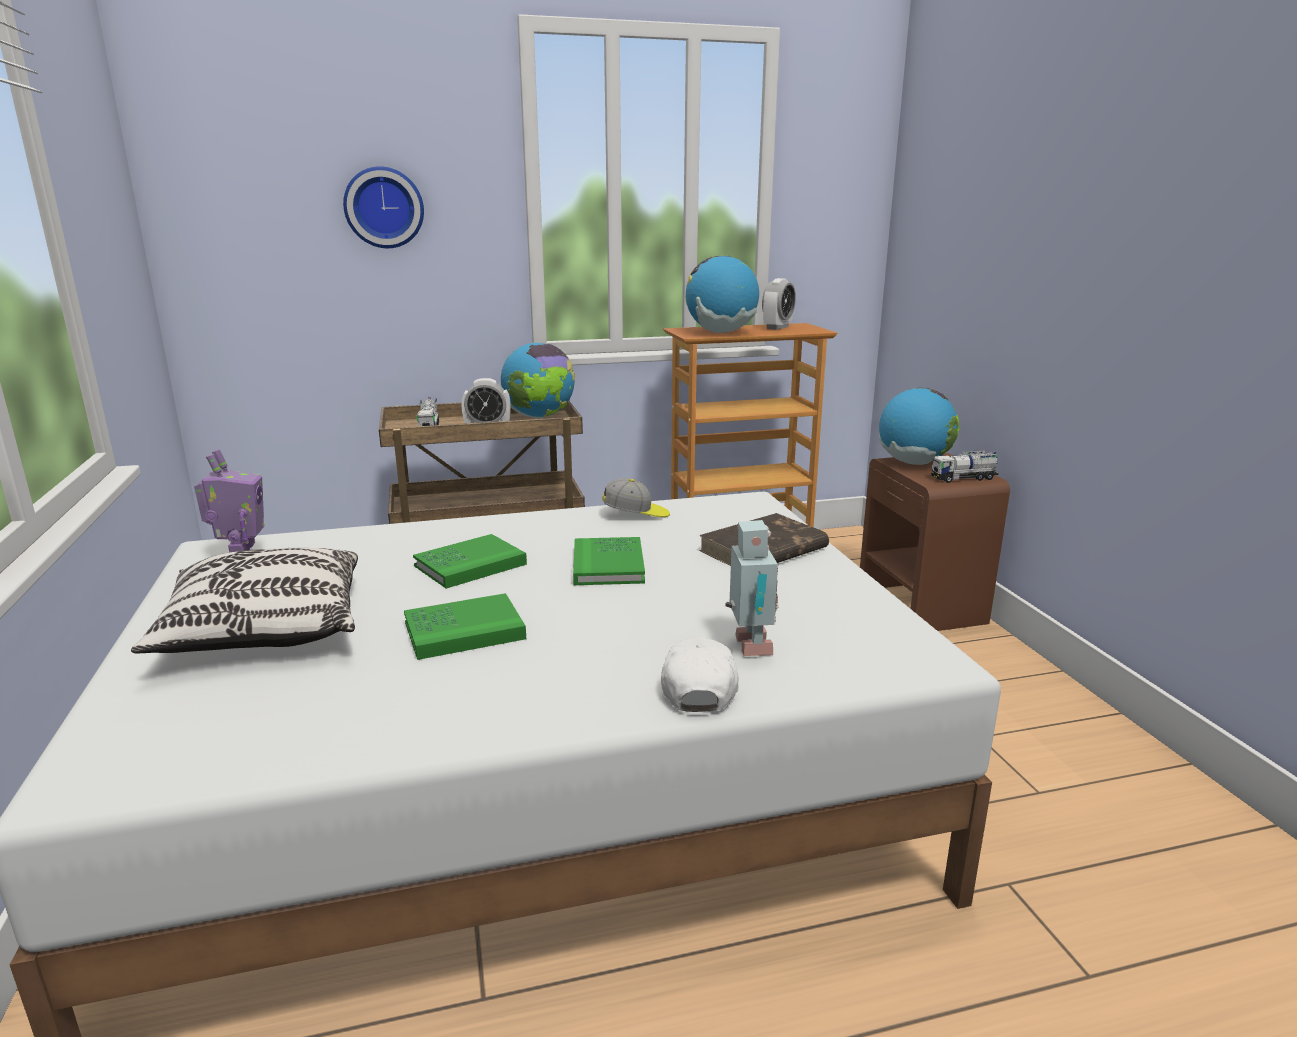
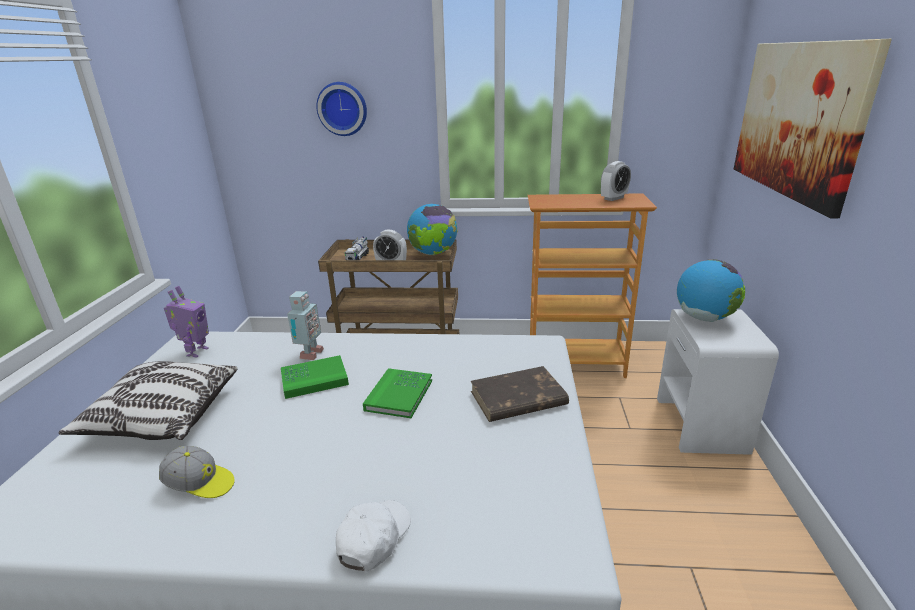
camera: 20 degrees right, 5 degrees up
green book [404,593,526,660] -> none
cap [602,478,670,517] -> cap moved to [159,446,235,498]
globe [685,256,759,333] -> none
toy robot [726,520,779,656] -> toy robot moved to [287,291,324,360]
brown nightstand [860,453,1010,631] -> white nightstand [657,309,779,455]
toy truck [931,450,999,483] -> none
none -> picture [734,39,892,218]

